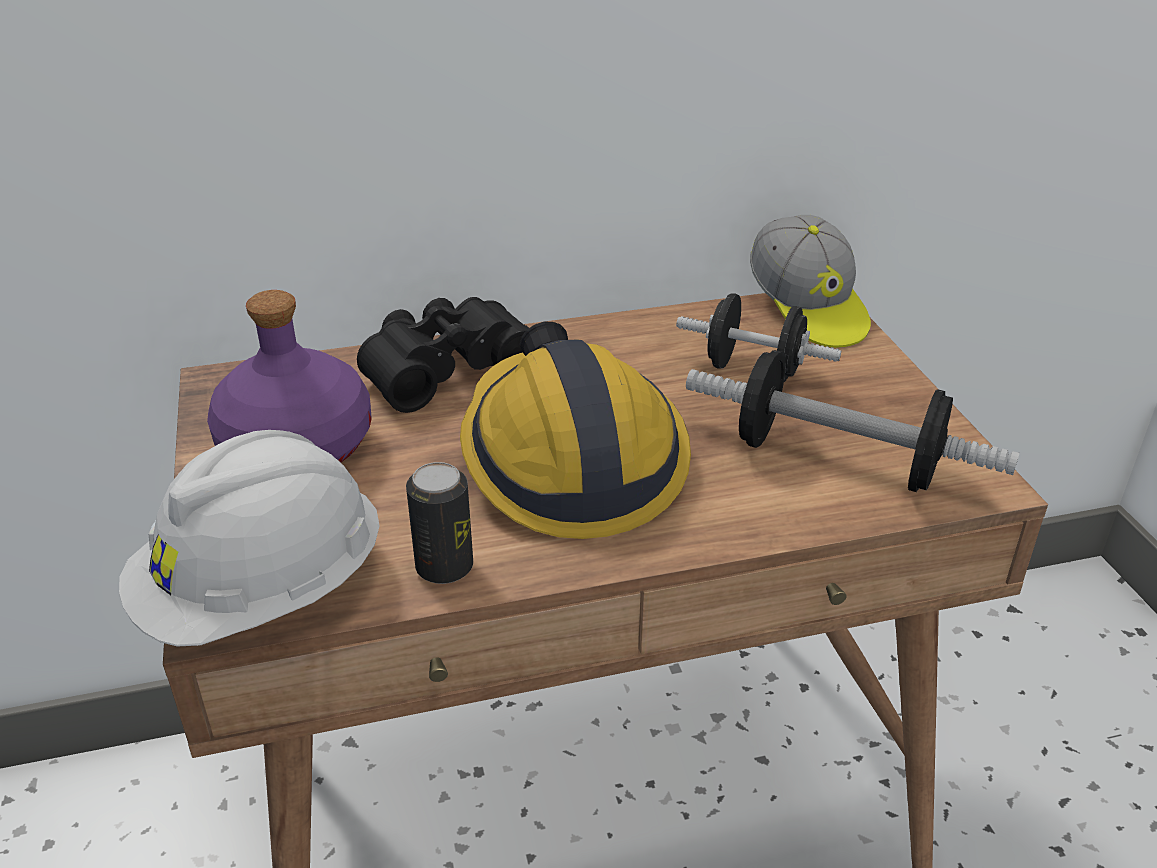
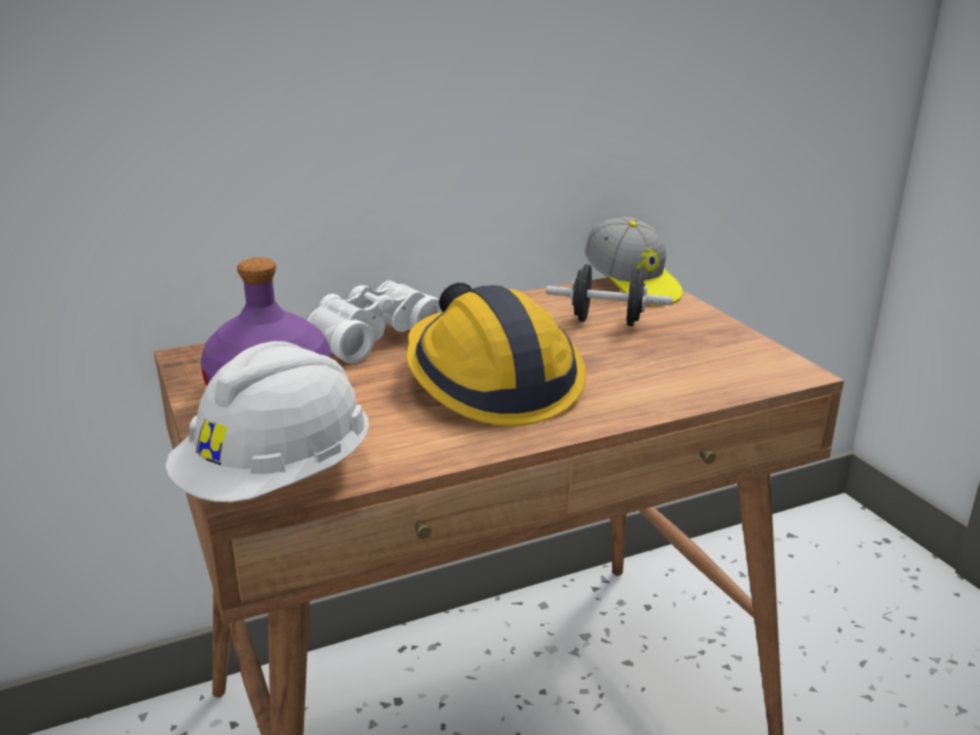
camera: 10 degrees left, 10 degrees down
black binoculars [357,297,529,413] -> white binoculars [307,280,442,364]
can [406,462,473,584] -> none
dumbbell [686,350,1019,492] -> none

